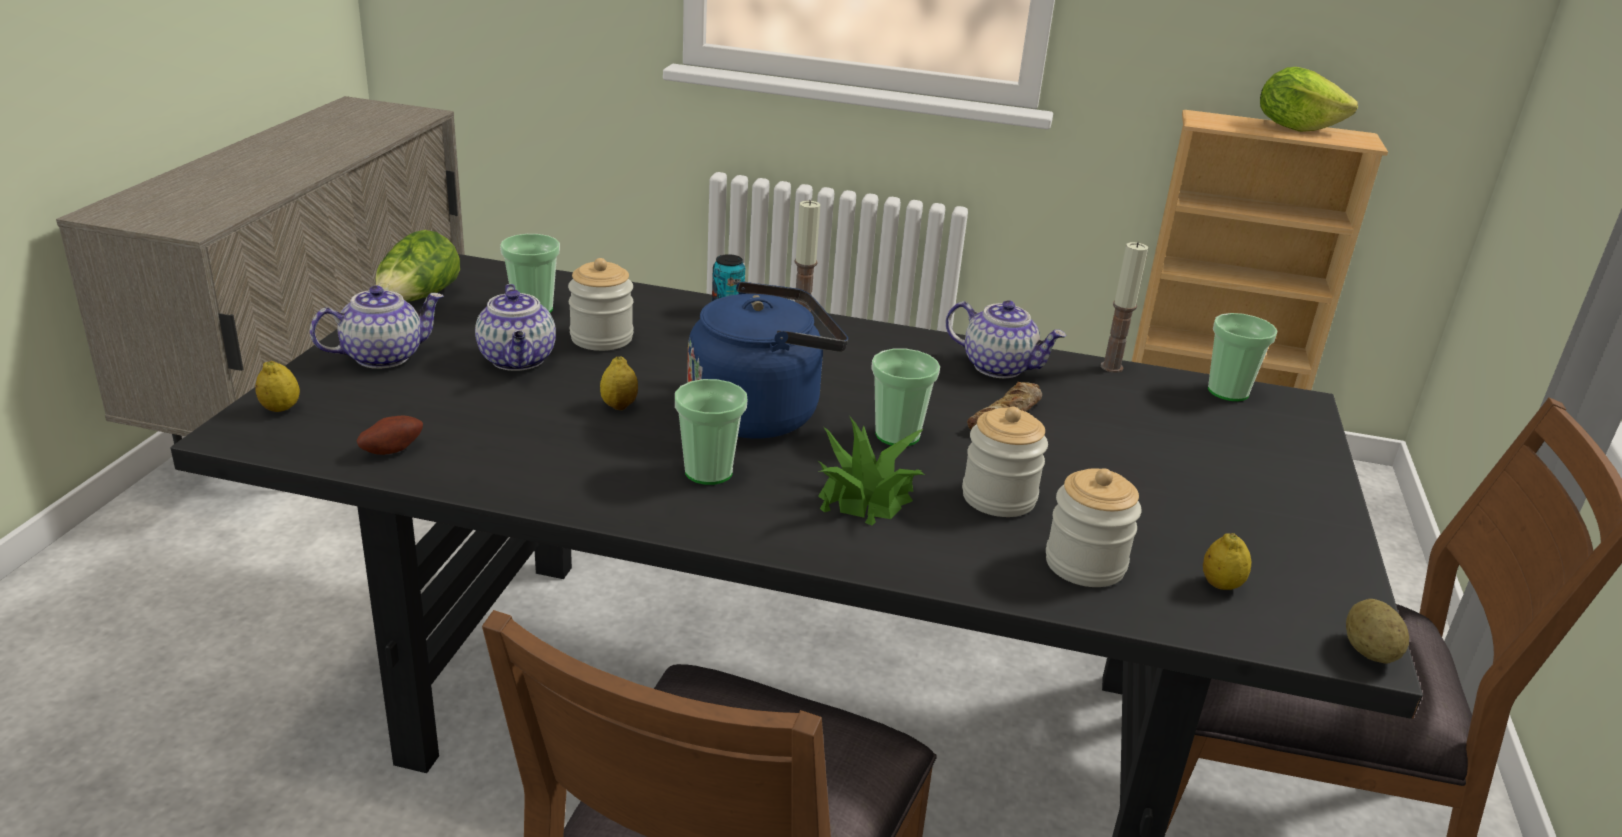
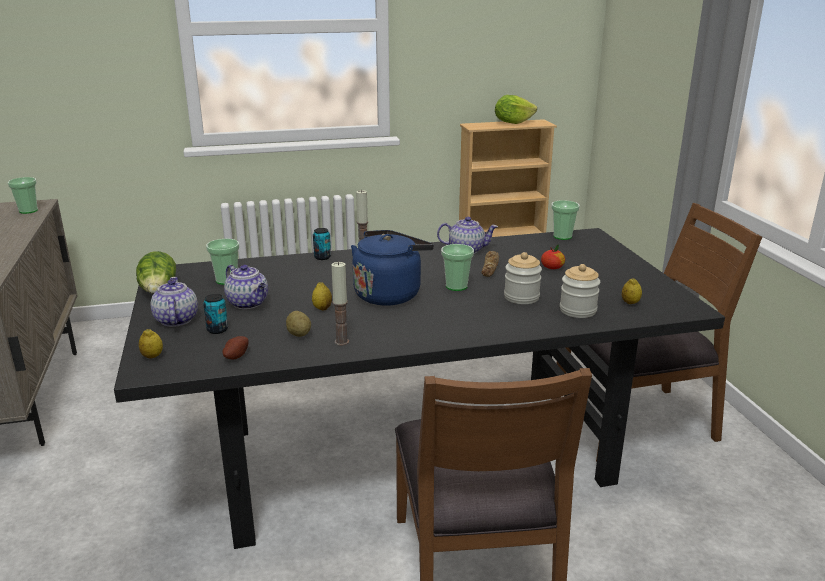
camera: 25 degrees left, 5 degrees down
teapot [310,285,444,369] -> teapot turned 45 degrees counterclockwise [150,277,198,327]
jar [568,258,634,351] -> none
cup [675,379,748,485] -> cup moved to [8,177,38,214]
potted plant [817,417,925,526] -> none
candle [1101,242,1148,373] -> candle moved to [331,262,349,346]
potato [1346,599,1409,664] -> potato moved to [286,311,311,337]
none -> can [203,294,228,334]
none -> apple [541,245,565,269]

